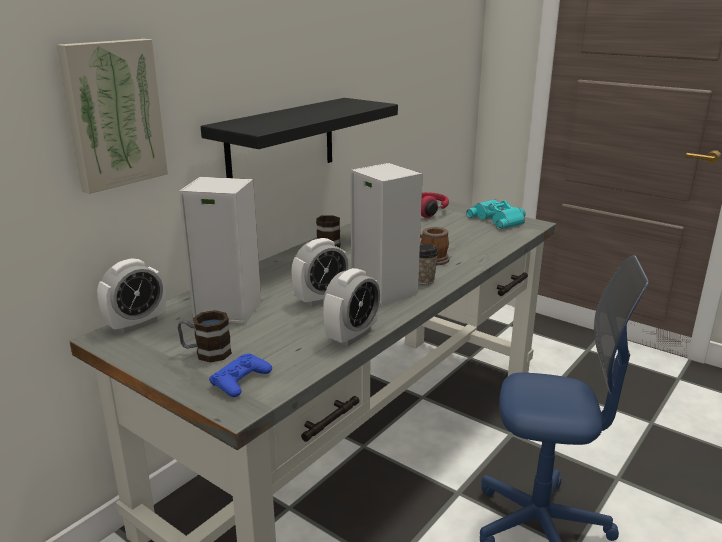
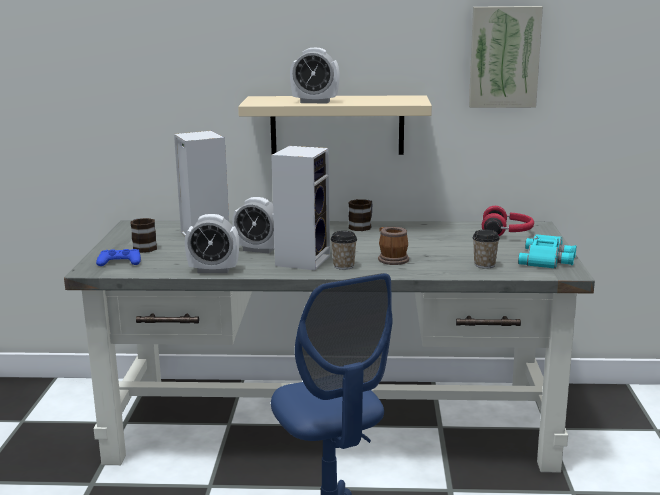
camera: 55 degrees right, 5 degrees down
picture [57,39,168,194] -> picture moved to [469,6,543,108]
alarm clock [97,258,166,333] -> alarm clock moved to [290,48,340,104]
black shelf [201,98,398,178] -> beige shelf [238,95,432,155]
none -> cup [473,230,500,269]

